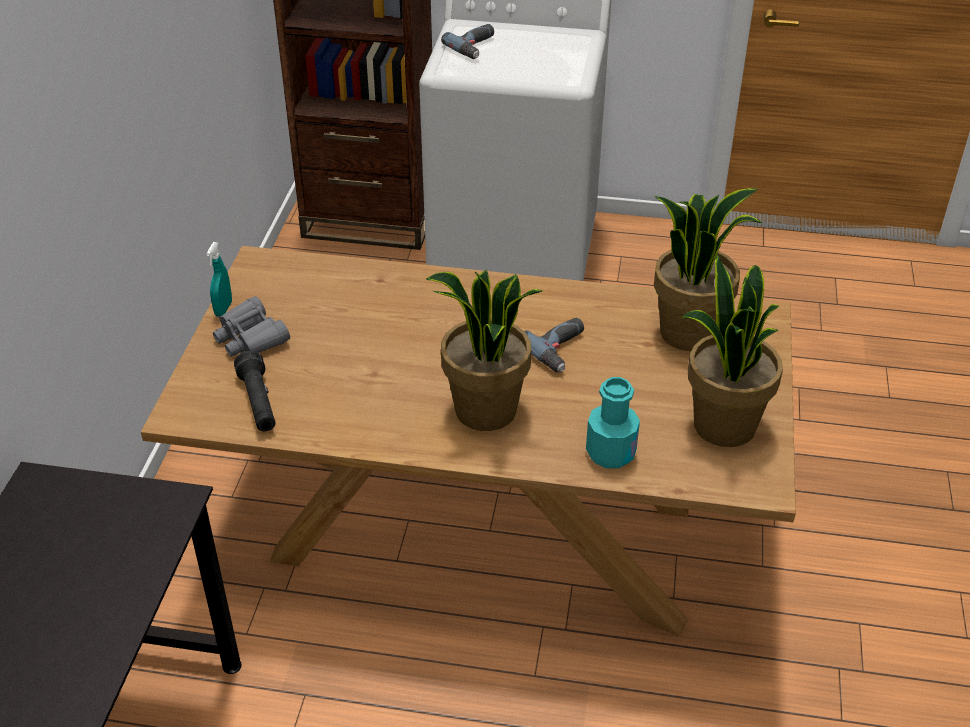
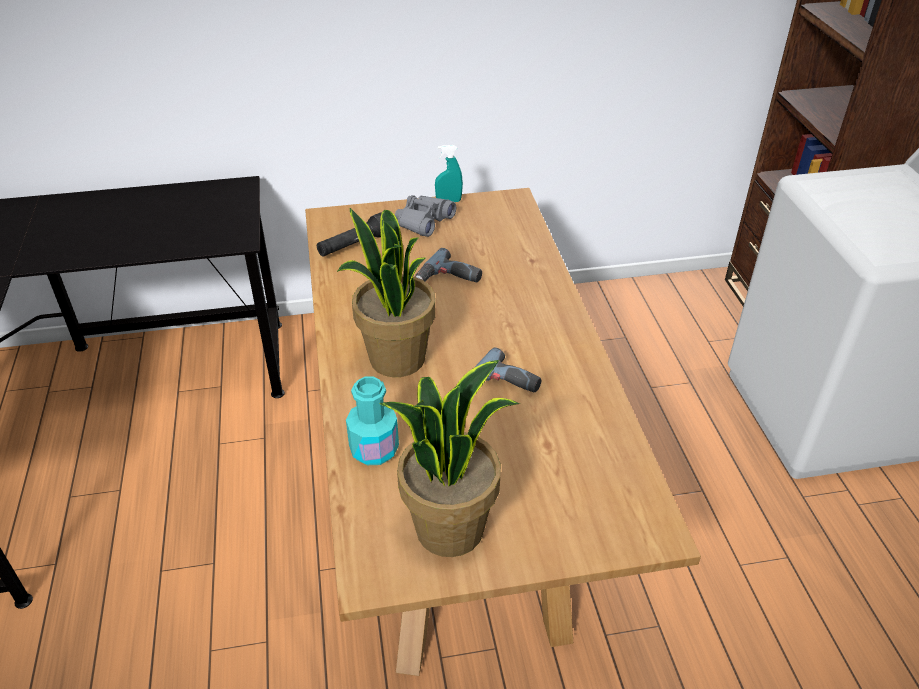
camera: 70 degrees right, 0 degrees up
power drill [441,24,494,59] -> power drill moved to [415,248,482,282]
potted plant [654,188,762,351] -> none

